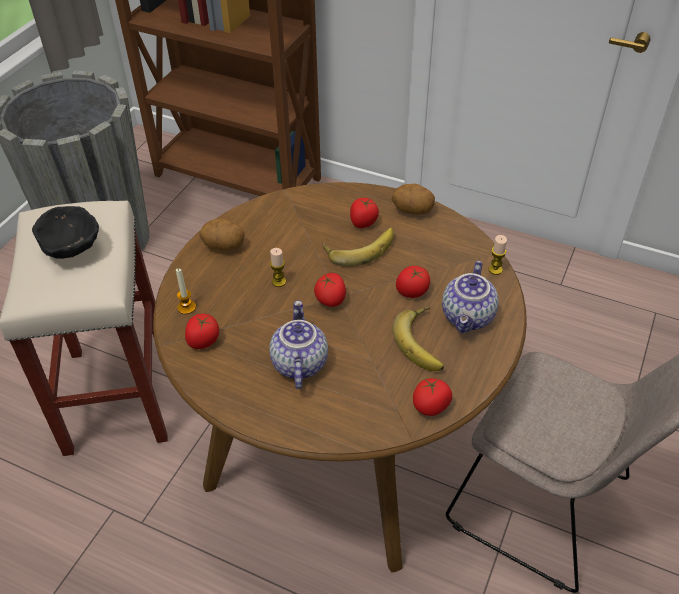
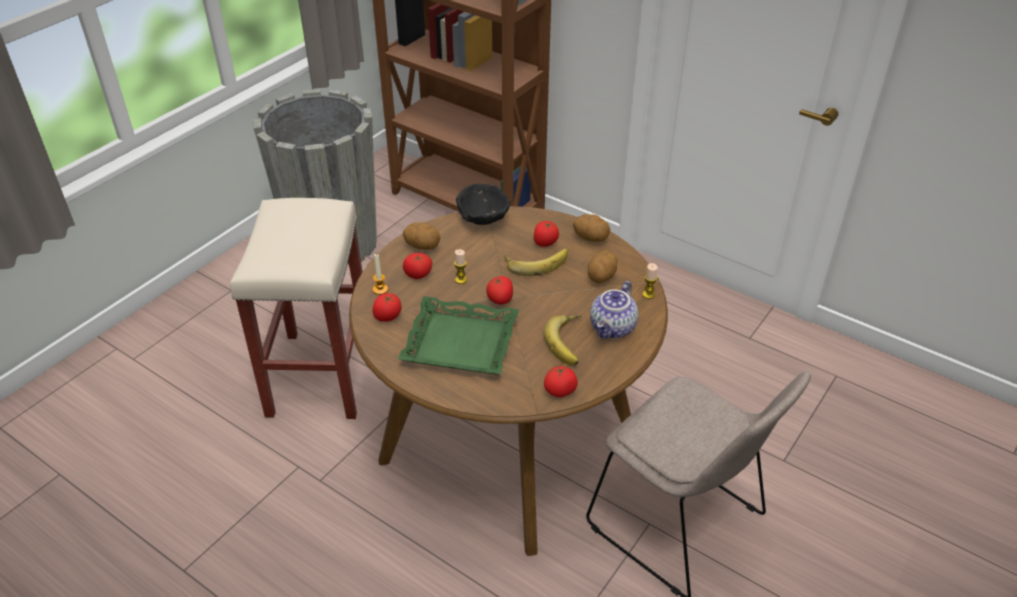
camera: 10 degrees right, 5 degrees down
black bowl [32,206,99,259] -> black bowl moved to [456,183,510,225]
teapot [269,300,328,389] -> green tray [398,296,519,374]
tomato [396,266,430,298] -> tomato moved to [403,253,432,279]
none -> potato [588,251,617,283]

